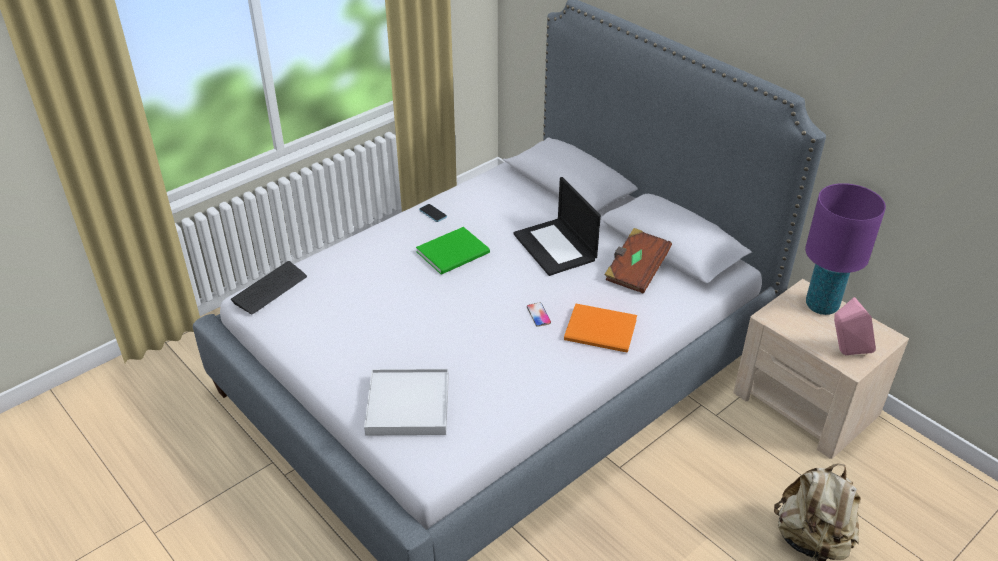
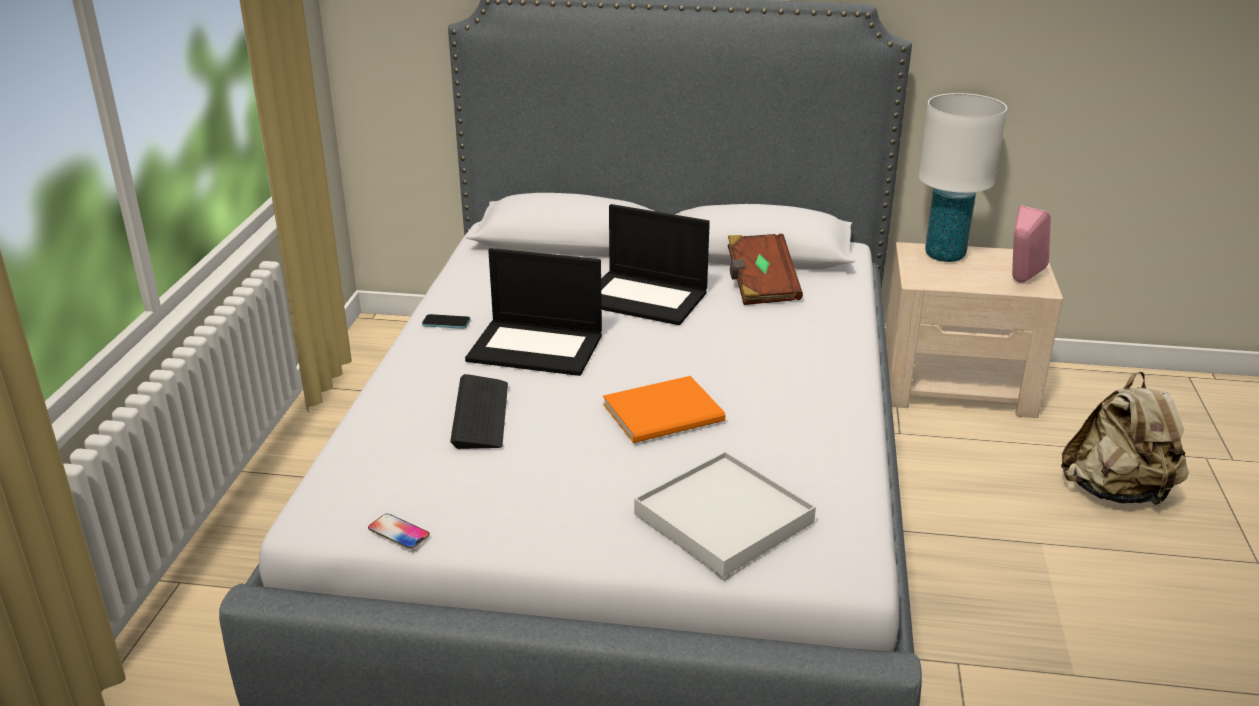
camera: 40 degrees left, 10 degrees down
keyboard [231,261,307,314] -> keyboard moved to [450,374,508,449]
green book [416,227,490,275] -> laptop [465,248,602,376]
phone [527,303,551,327] -> phone moved to [368,514,430,549]
orange book [564,304,637,353] -> orange book moved to [603,376,725,443]
purple table lamp [805,183,886,315] -> white table lamp [919,93,1007,262]

